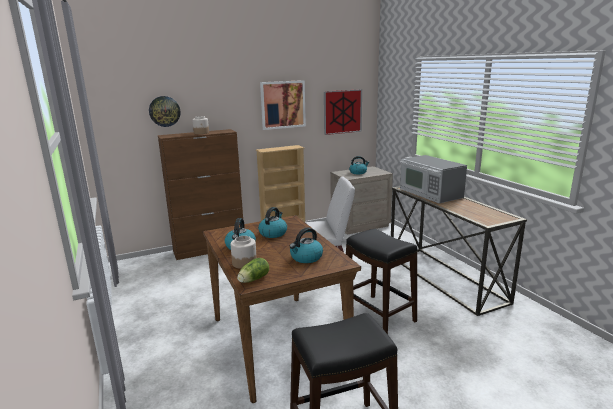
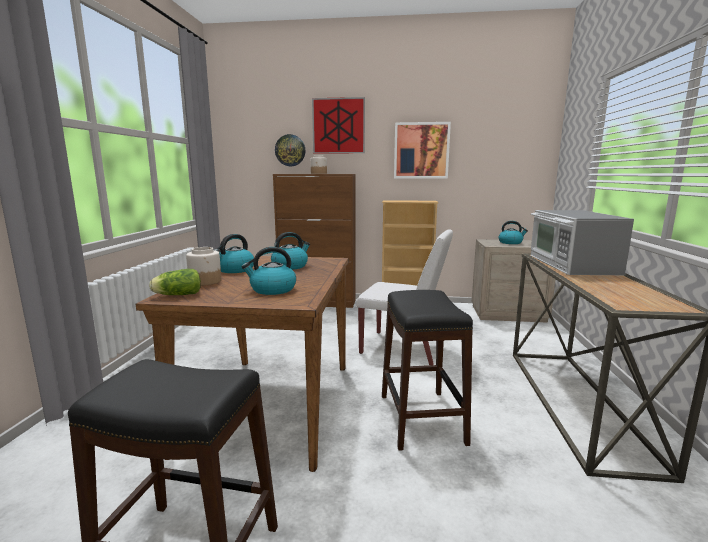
camera: 30 degrees right, 5 degrees down
picture [324,89,362,135] -> picture moved to [312,97,365,154]

